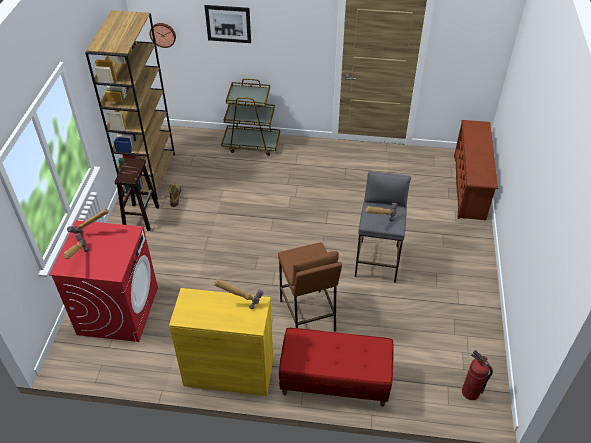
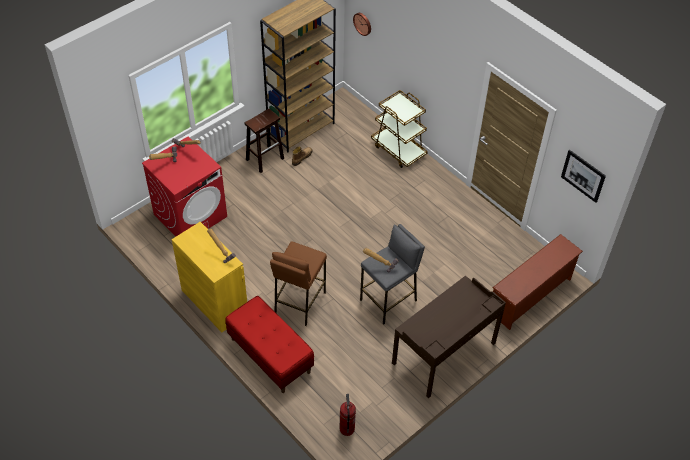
camera: 40 degrees right, 5 degrees up
picture [205,5,251,43] -> picture moved to [561,150,606,203]
none -> brown desk [392,275,506,398]

